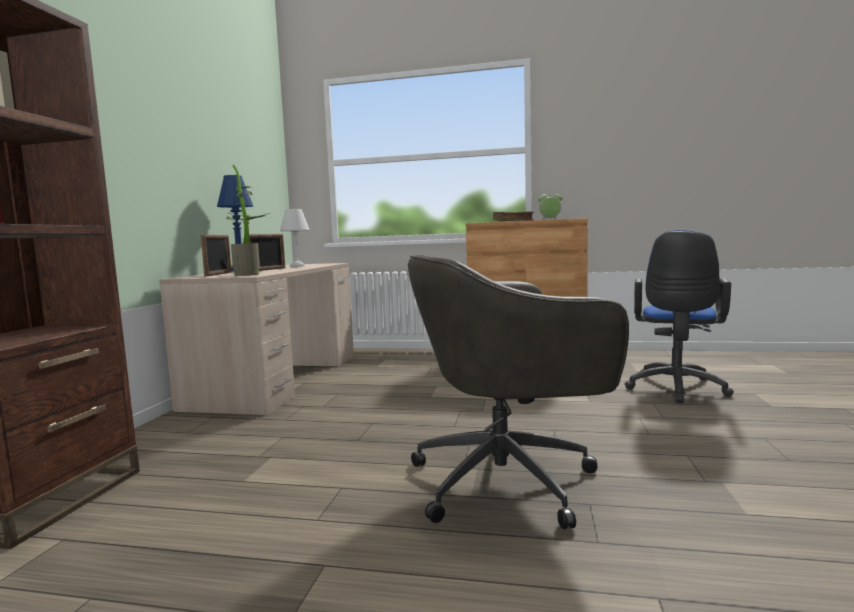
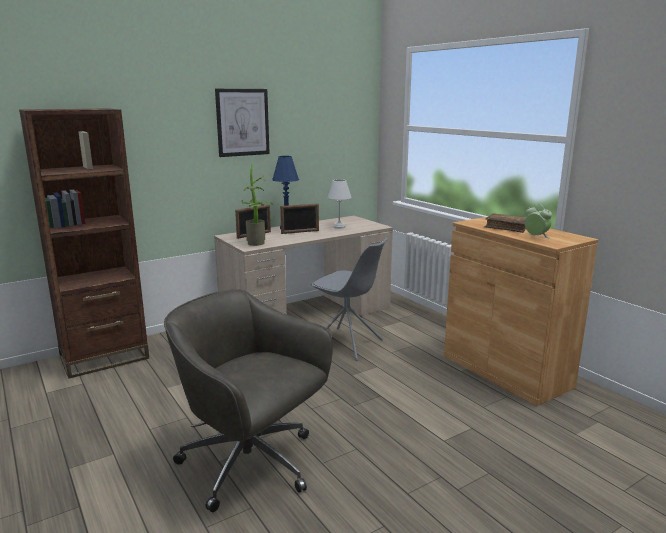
camera: 45 degrees right, 10 degrees up
blue office chair [625,230,734,403] -> none
none -> picture [215,89,270,157]
none -> grey chair [310,238,388,361]

